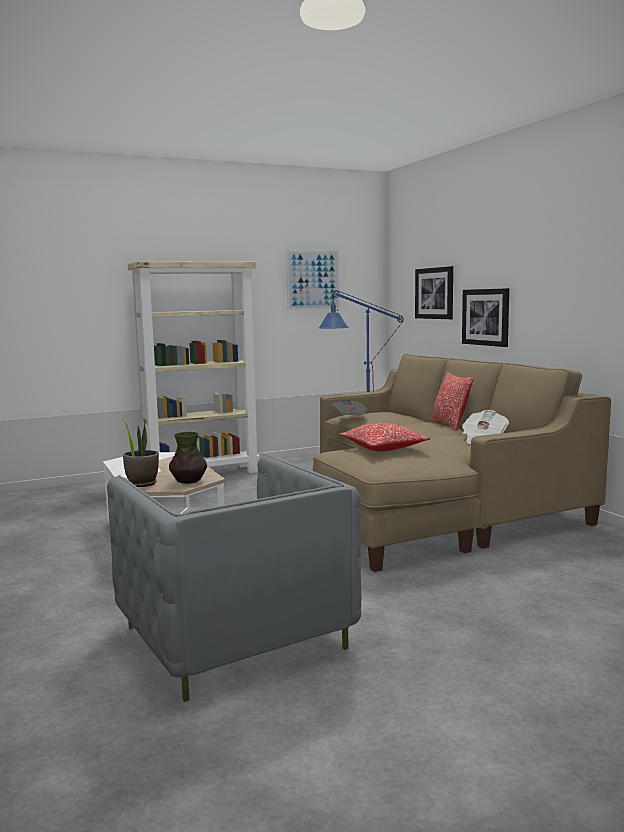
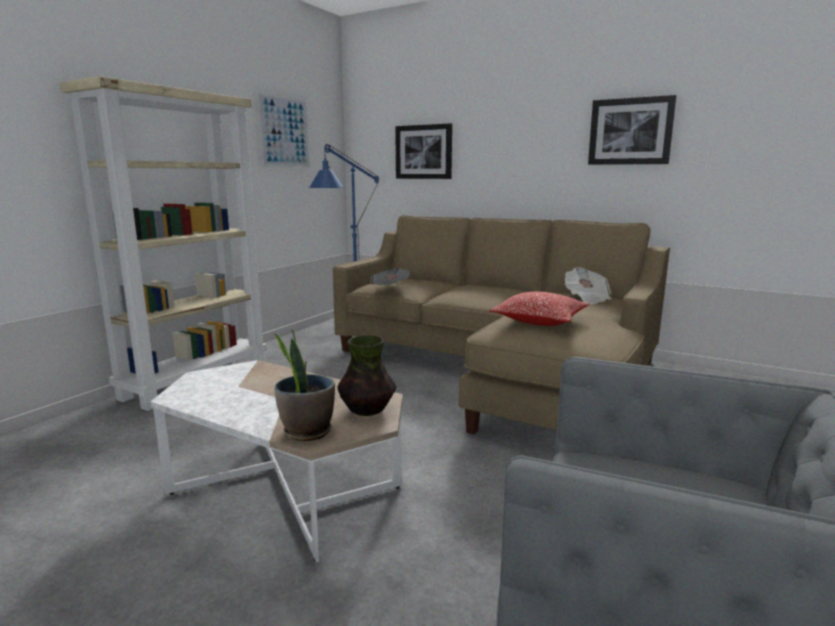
camera: 35 degrees left, 5 degrees up
pillow [430,372,474,430] -> none
picture [462,288,509,347] -> picture moved to [588,95,677,165]

